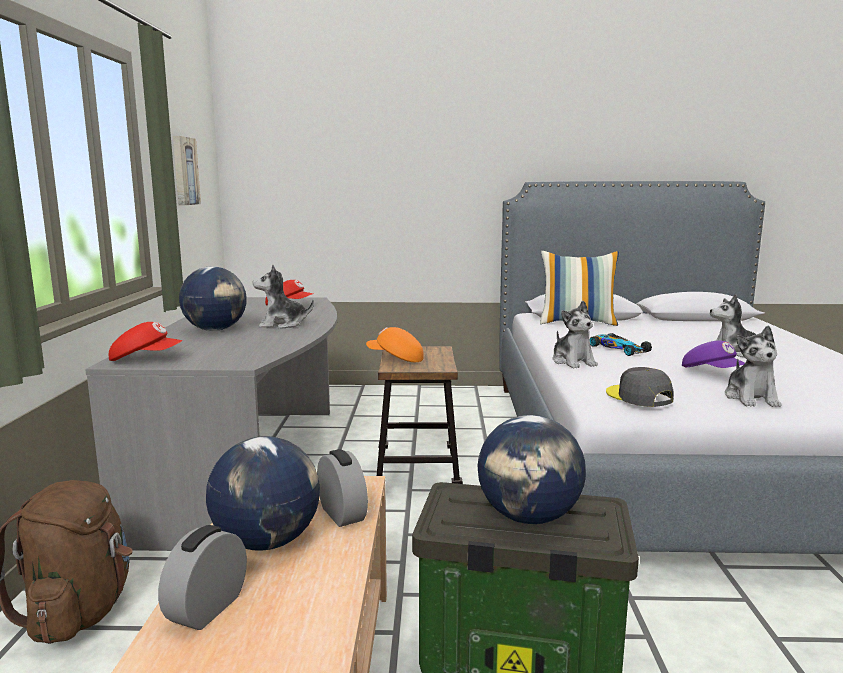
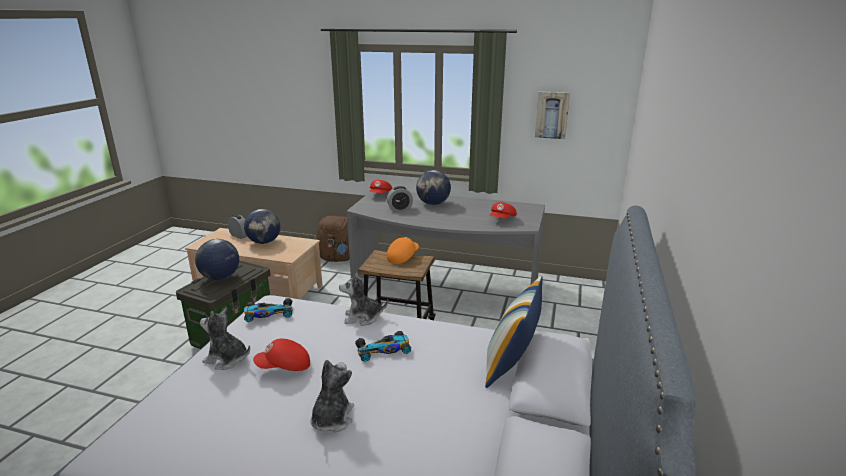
camera: 105 degrees right, 10 degrees up
plush toy [253,264,314,329] -> none
alarm clock [317,449,368,527] -> alarm clock moved to [387,186,413,211]
grey cap [606,367,673,407] -> toy car [244,298,293,322]
purple cap [682,340,745,368] -> red cap [253,339,310,371]

